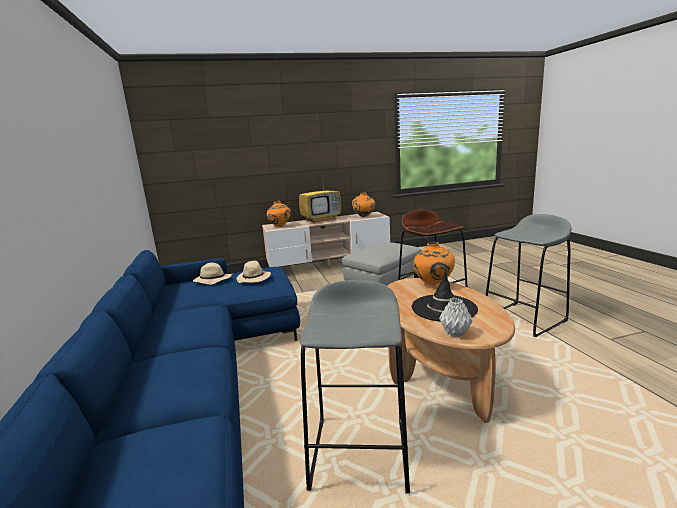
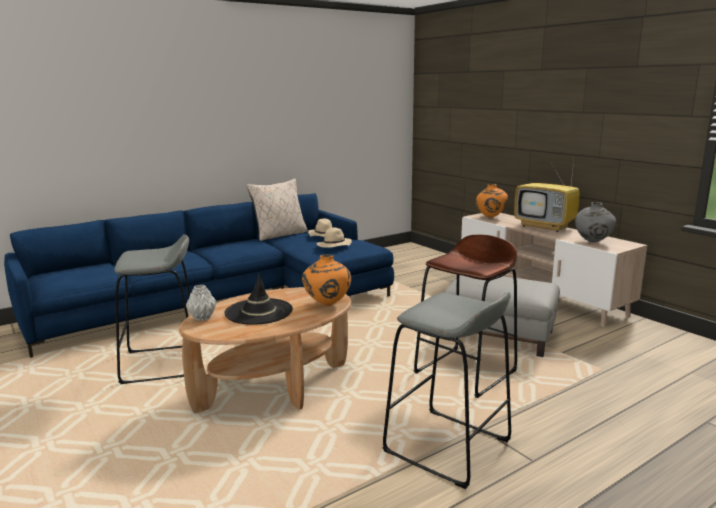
camera: 70 degrees right, 0 degrees up
orange vase [352,192,375,217] -> grey vase [575,202,616,242]
none -> beige pillow [247,178,308,241]

